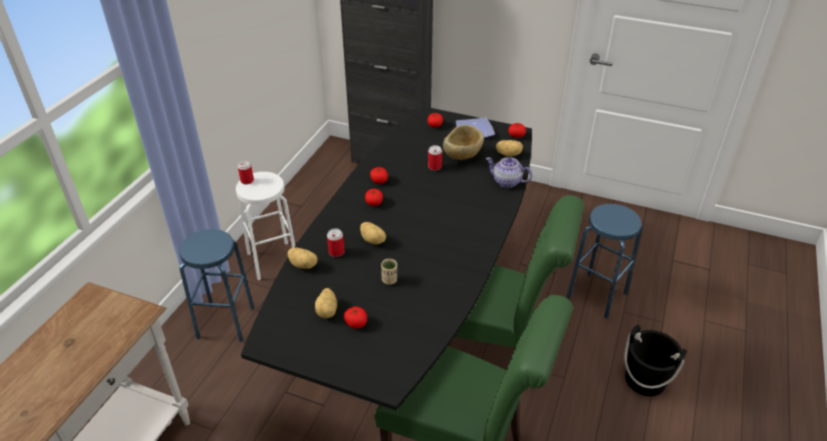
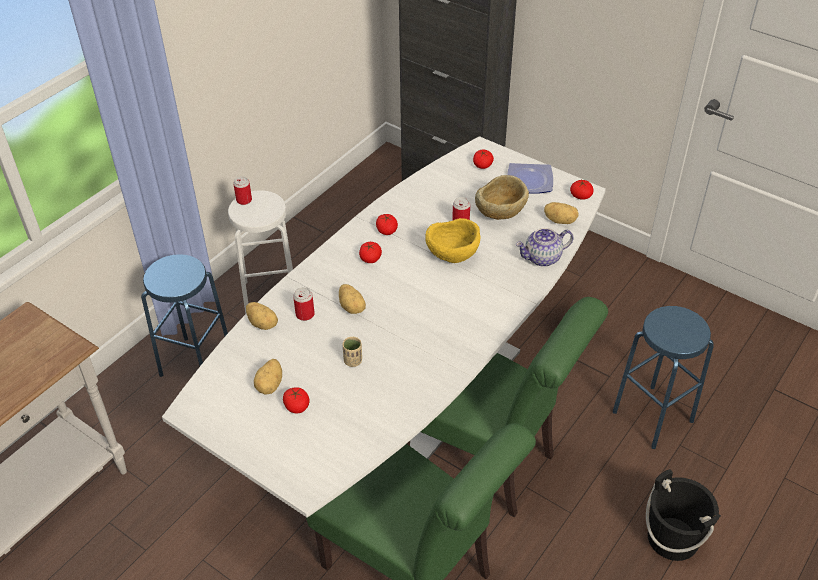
camera: 15 degrees right, 5 degrees up
black dining table [241,106,532,410] -> white dining table [162,136,606,518]
teapot [486,157,532,188] -> teapot turned 60 degrees counterclockwise [516,228,574,267]
none -> yellow bowl [425,218,481,263]

